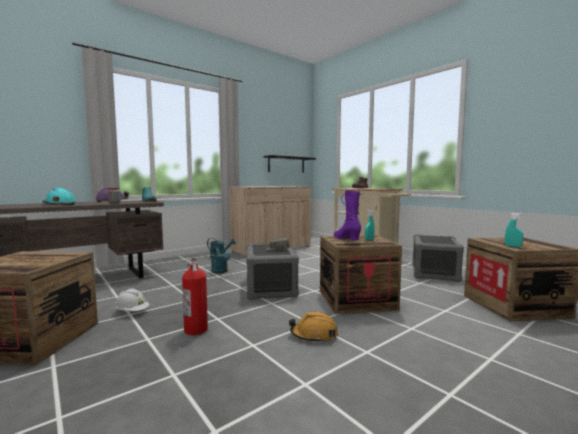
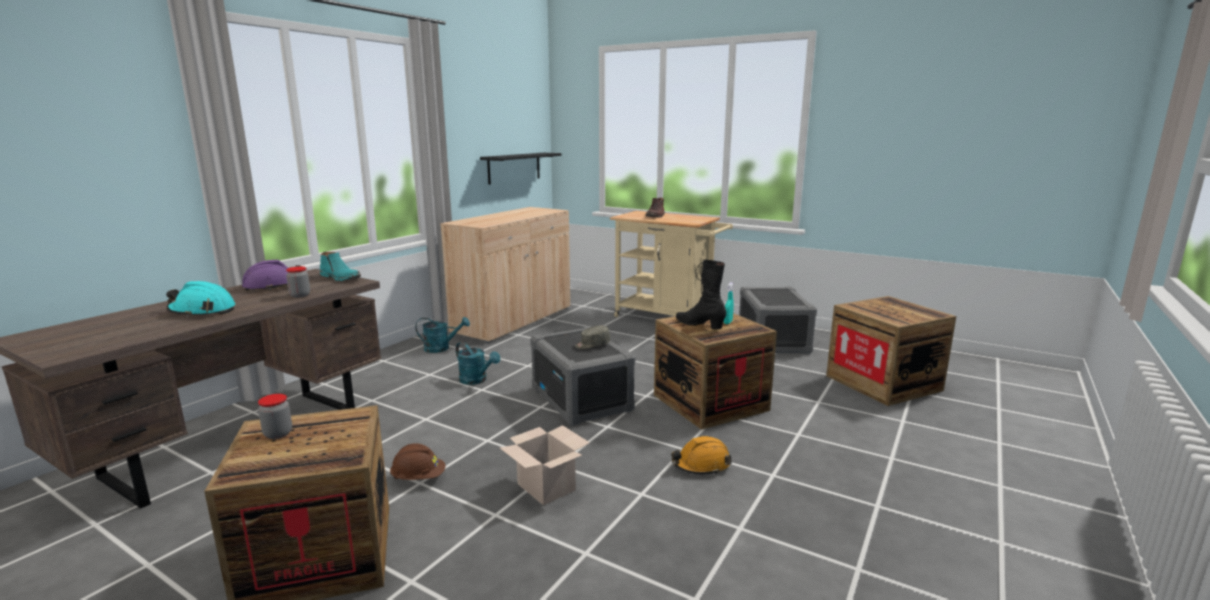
camera: 20 degrees left, 10 degrees up
white hard hat [114,289,150,311] -> brown hard hat [390,443,445,480]
fire extinguisher [182,258,208,335] -> cardboard box [500,425,590,505]
purple boot [334,190,361,241] -> black boot [676,259,726,329]
turquoise spray bottle [505,213,523,247] -> none
none -> jar [258,394,292,439]

